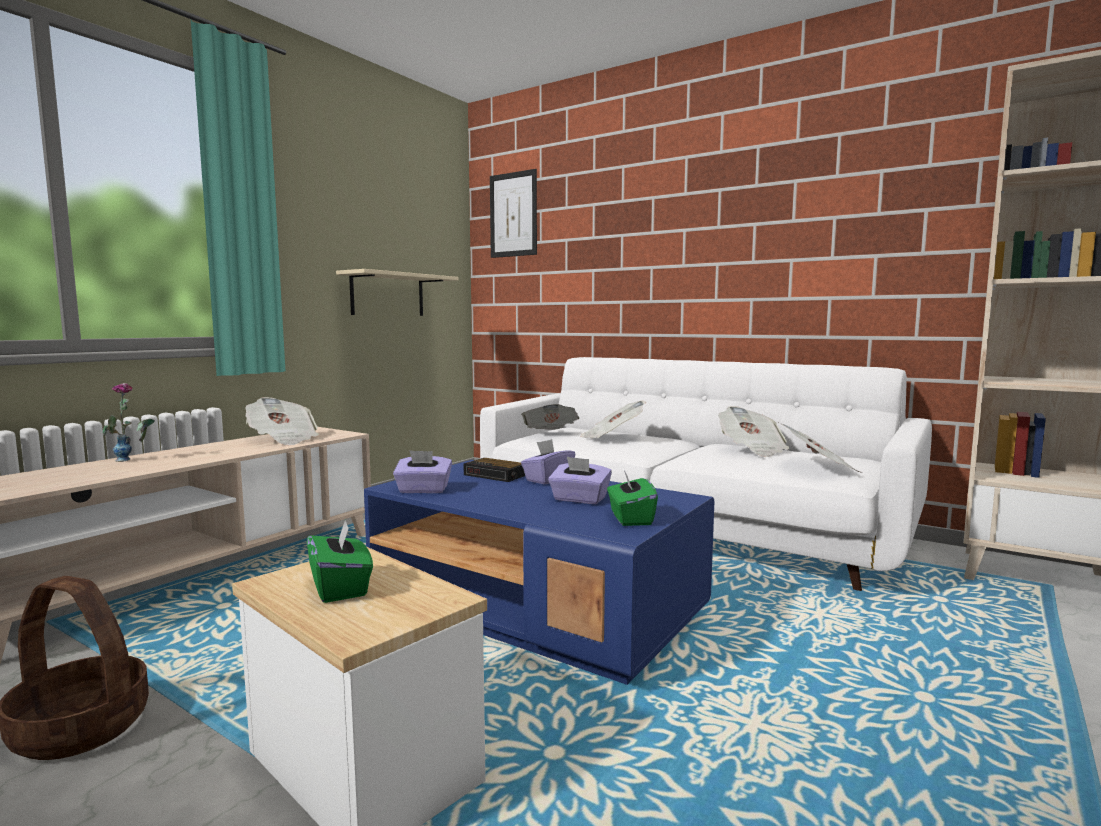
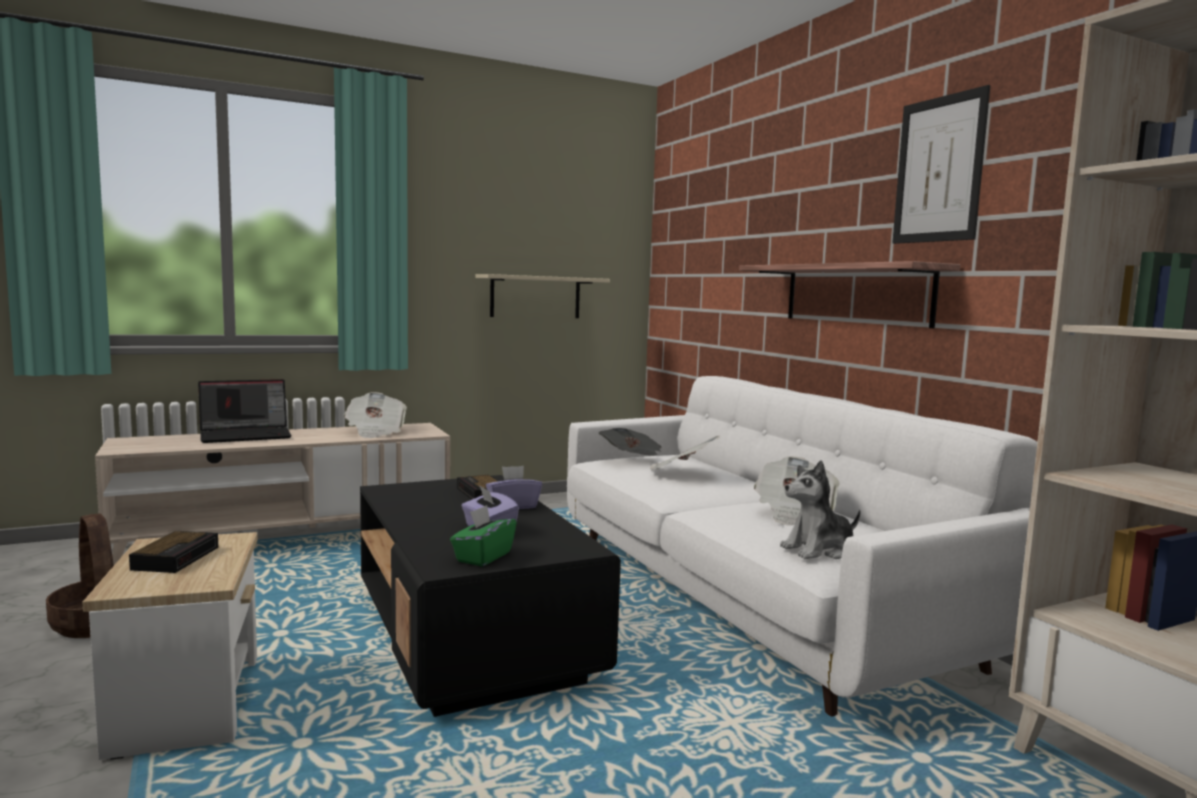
camera: 30 degrees right, 0 degrees up
vase [102,383,155,462] -> laptop [198,379,291,443]
green tissue box [307,519,373,603] -> alarm clock [129,531,219,573]
blue coffee table [364,460,714,685] -> black coffee table [360,475,621,717]
purple tissue box [393,450,452,493] -> none
picture [490,169,537,258] -> picture moved to [892,85,990,244]
newspaper [780,423,863,473] -> plush toy [780,460,861,559]
none -> shelf [739,261,961,328]

